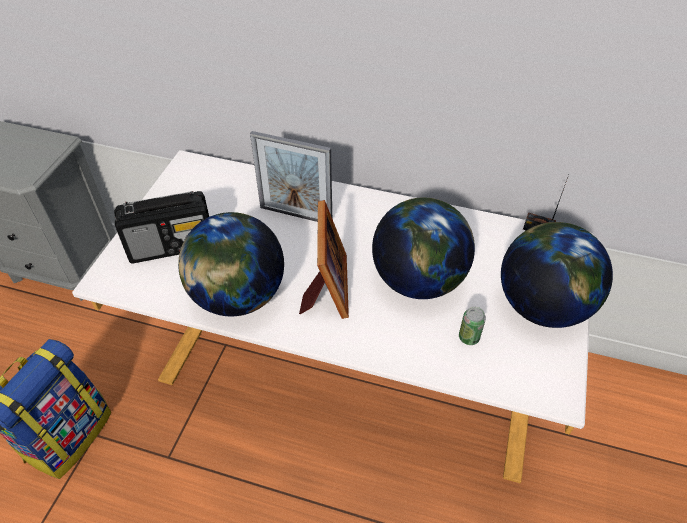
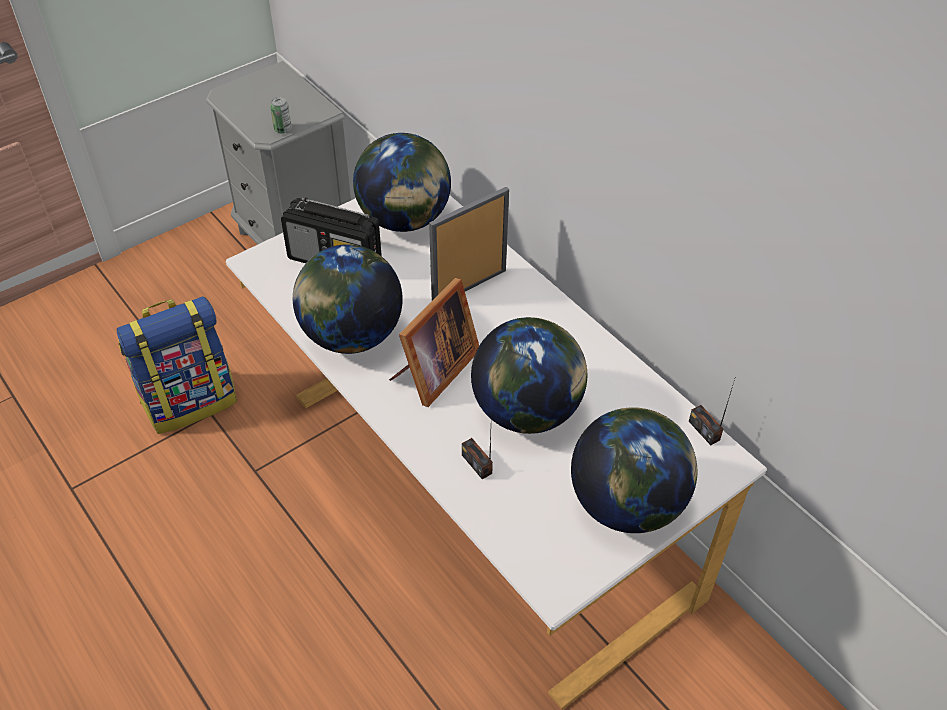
camera: 35 degrees right, 0 degrees up
picture frame [250,131,332,222] -> picture frame turned 90 degrees clockwise [429,187,509,300]
can [459,307,486,345] -> can moved to [270,97,292,134]
none -> globe [353,133,451,232]
none -> radio [462,411,493,479]

